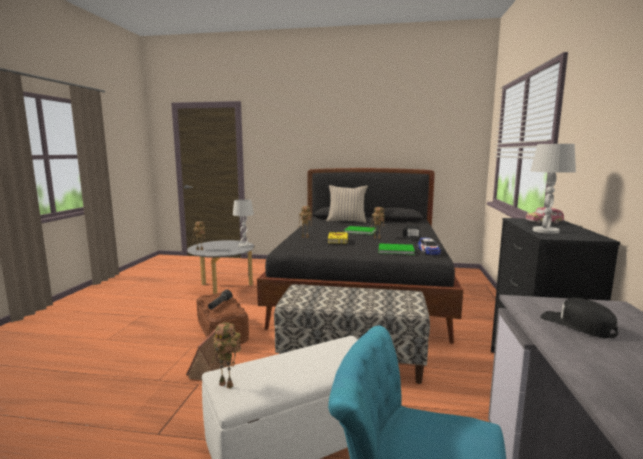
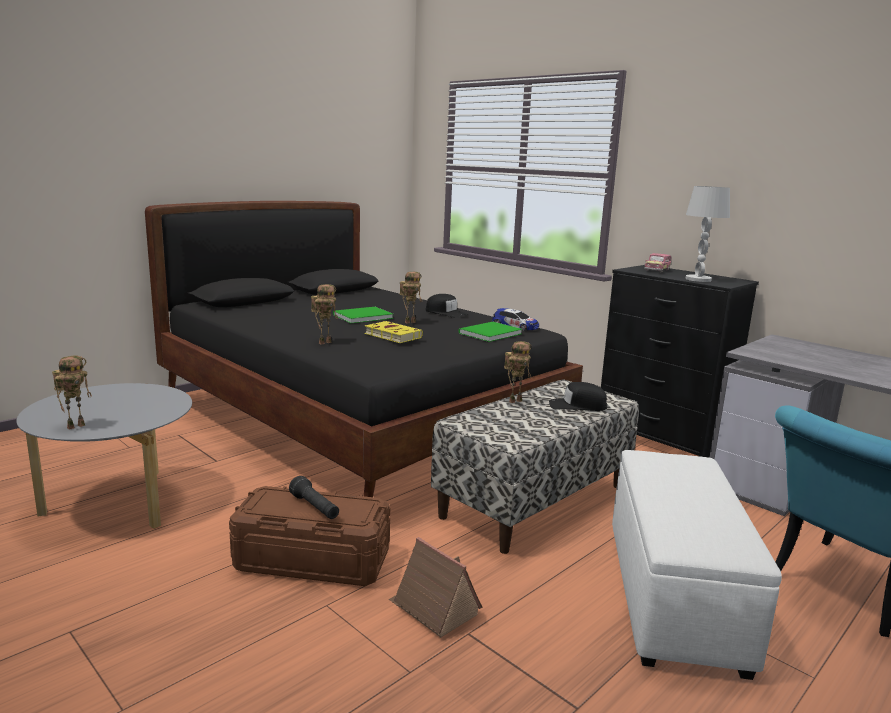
camera: 55 degrees left, 5 degrees up
toy robot [209,322,241,389] -> toy robot moved to [504,341,532,403]
white table lamp [233,199,254,247] -> none
beige pillow [326,185,368,223] -> none
black cap [541,298,618,338] -> black cap moved to [549,382,607,411]

